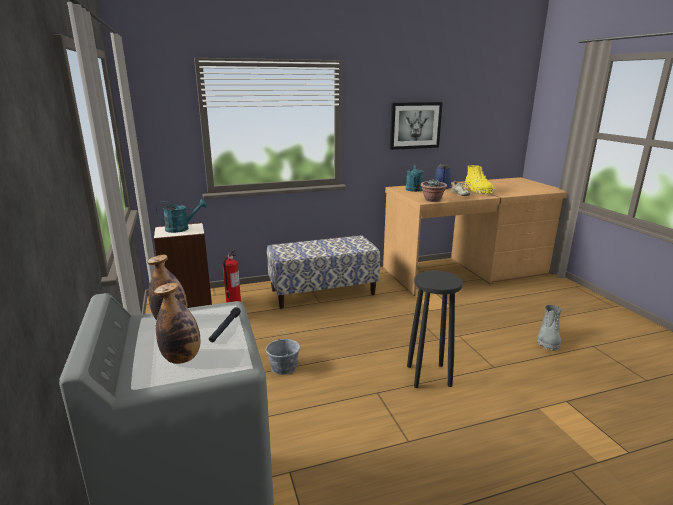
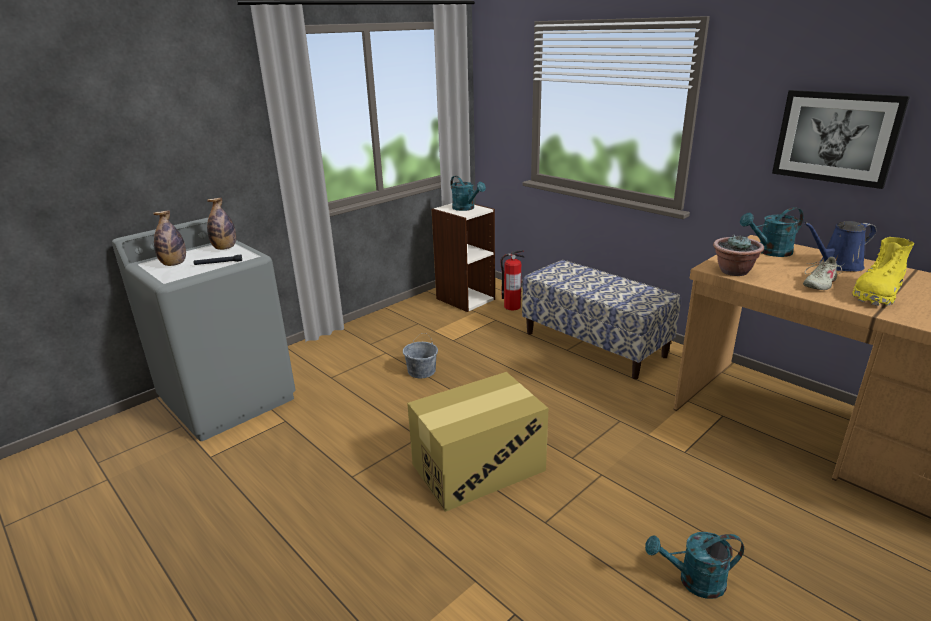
camera: 65 degrees right, 5 degrees up
black stool [407,271,463,388] -> cardboard box [407,372,549,512]
grey boot [537,305,562,351] -> turquoise watering can [645,532,744,599]

